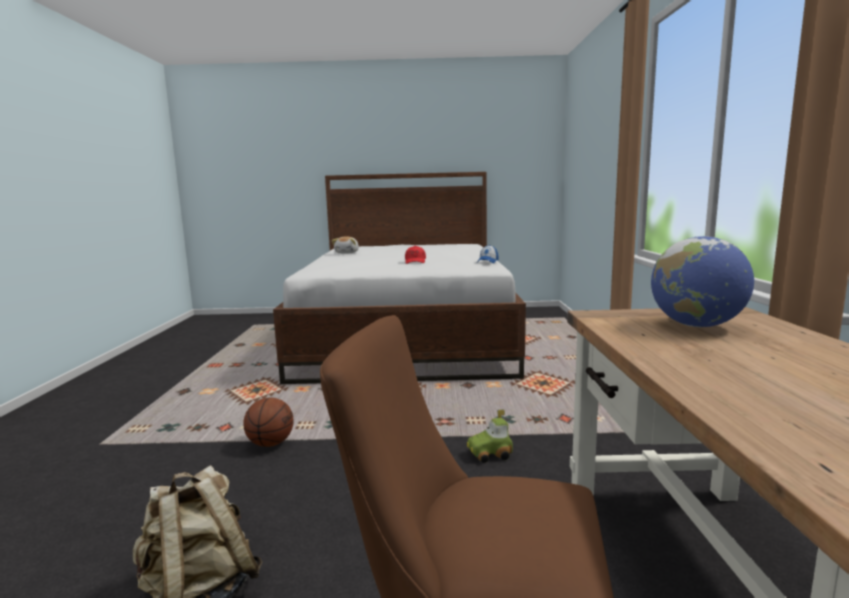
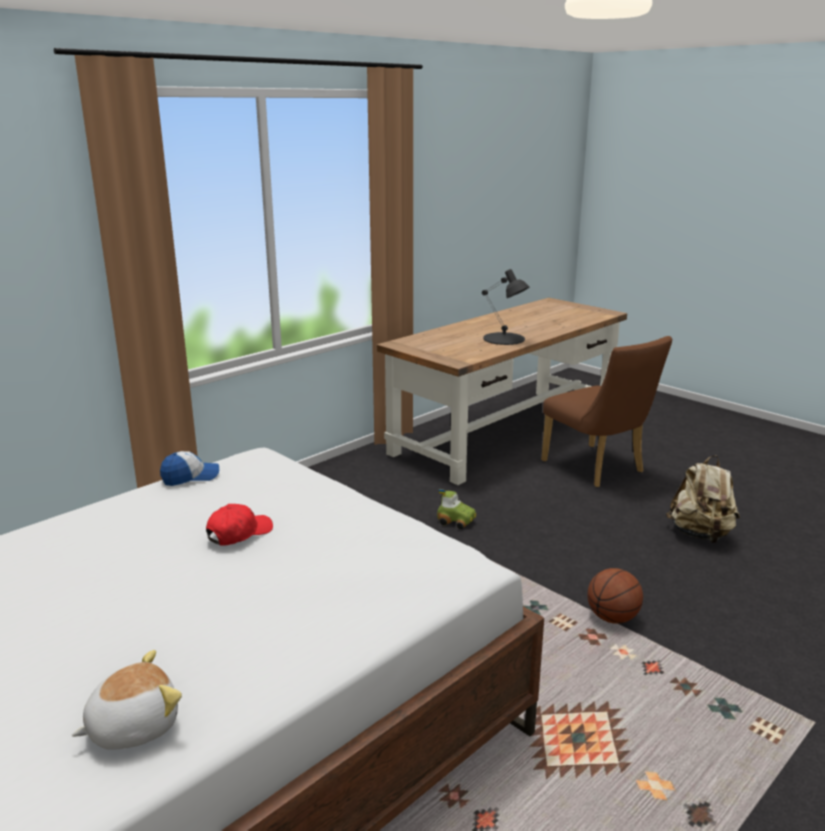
camera: 135 degrees left, 10 degrees up
globe [651,236,754,327] -> none
none -> black table lamp [482,269,530,345]

